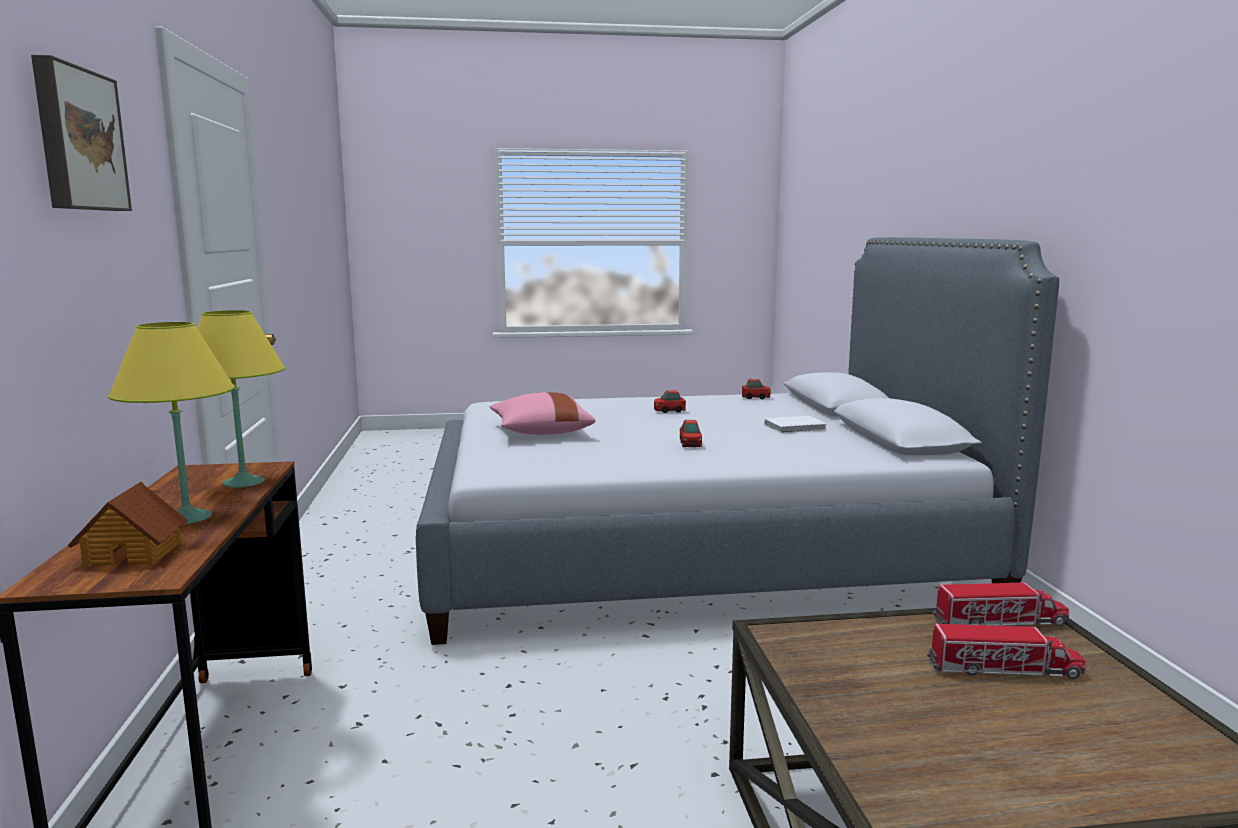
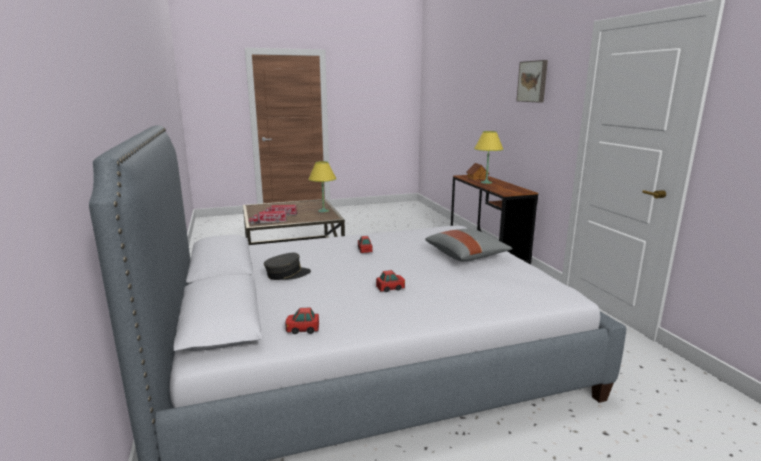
camera: 170 degrees right, 5 degrees up
yellow table lamp [197,310,285,488] -> yellow table lamp moved to [308,161,337,212]
pink pillow [489,392,595,435] -> grey pillow [426,229,513,261]
white book [765,416,827,433] -> grey cap [264,253,311,280]

